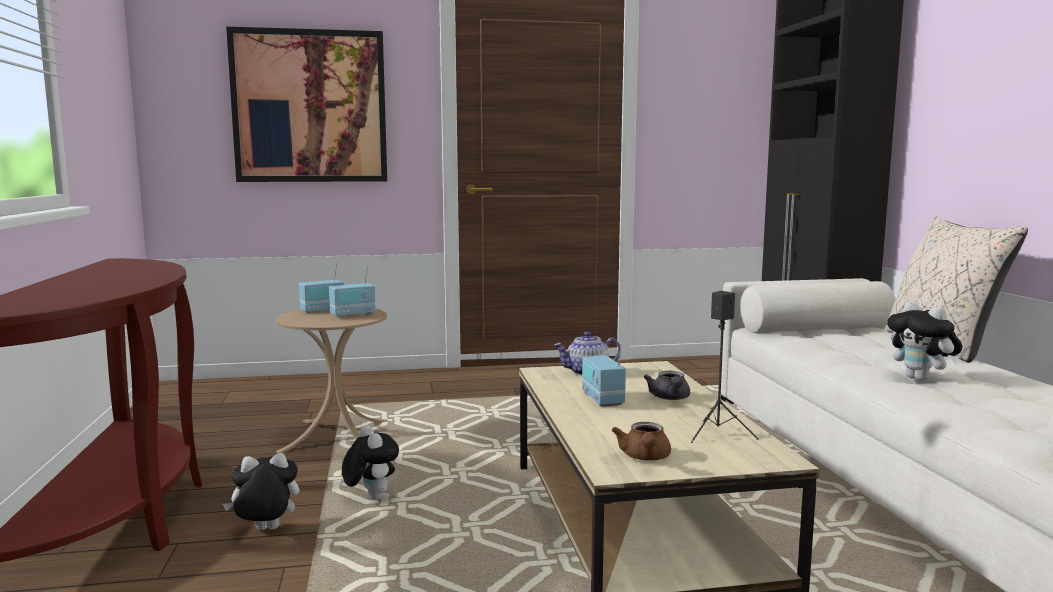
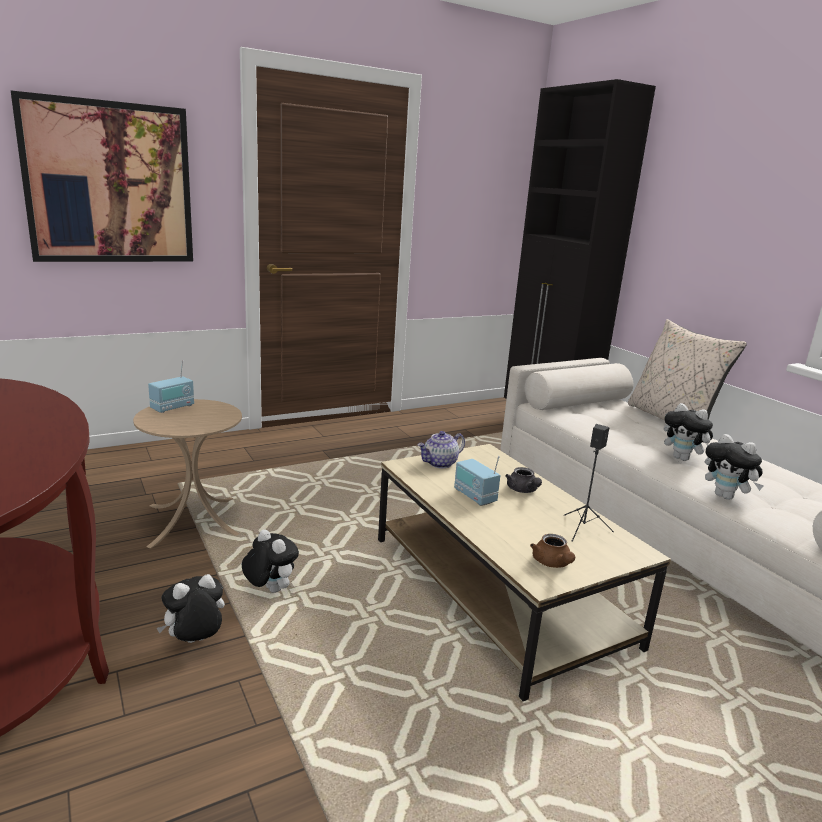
camera: 20 degrees left, 10 degrees up
radio [329,265,376,317] -> none
none -> plush toy [705,434,764,500]

